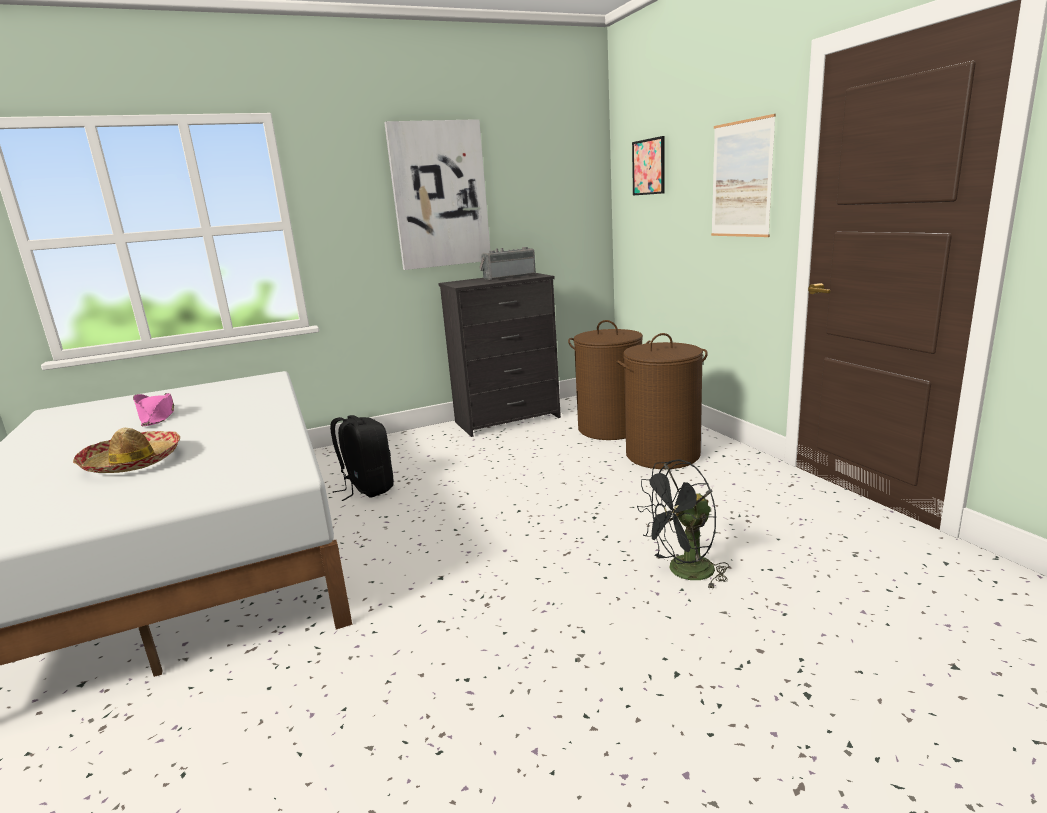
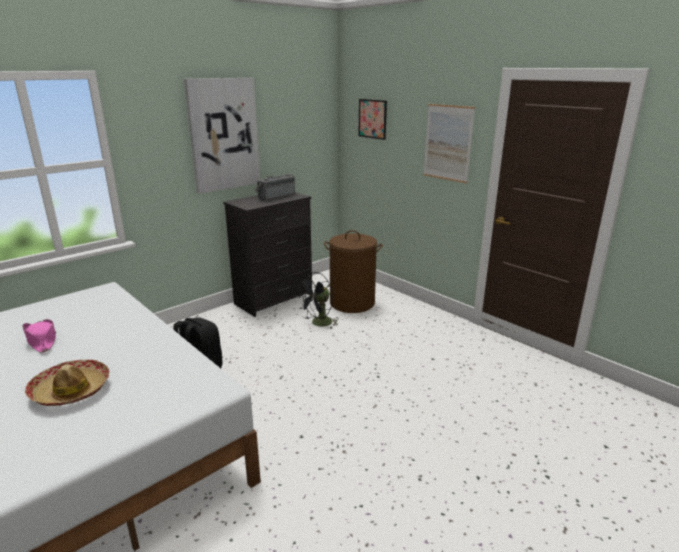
camera: 20 degrees left, 5 degrees up
brown laundry basket [616,333,708,469] -> none
black fan [637,460,729,590] -> black fan moved to [296,272,338,329]

